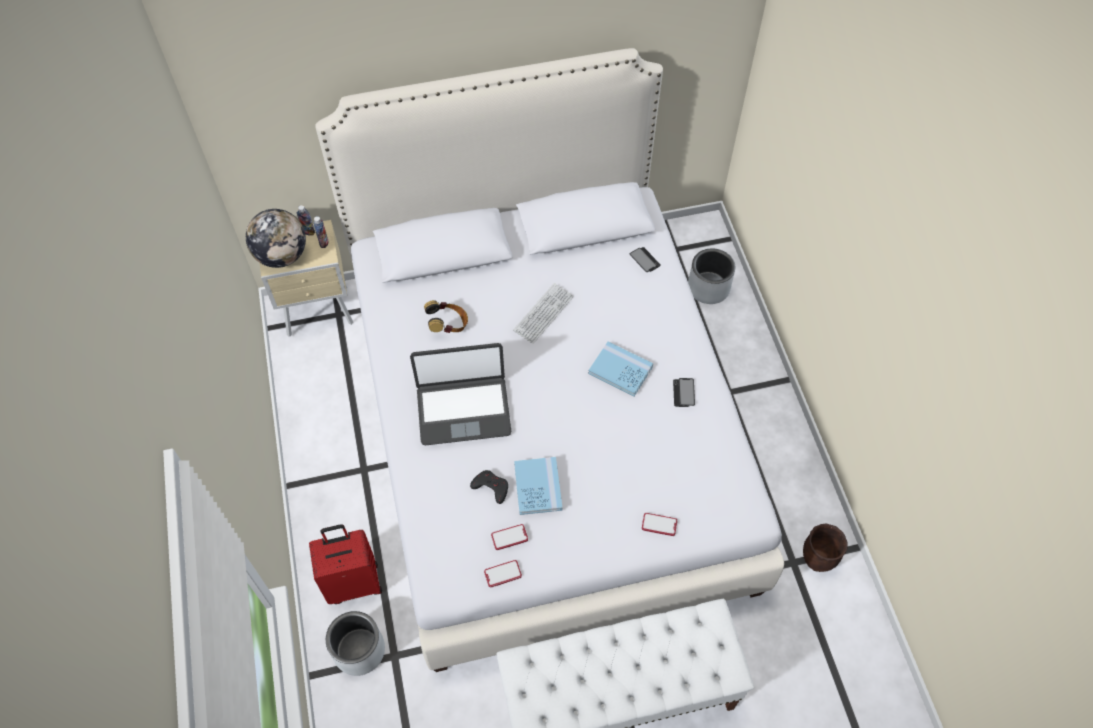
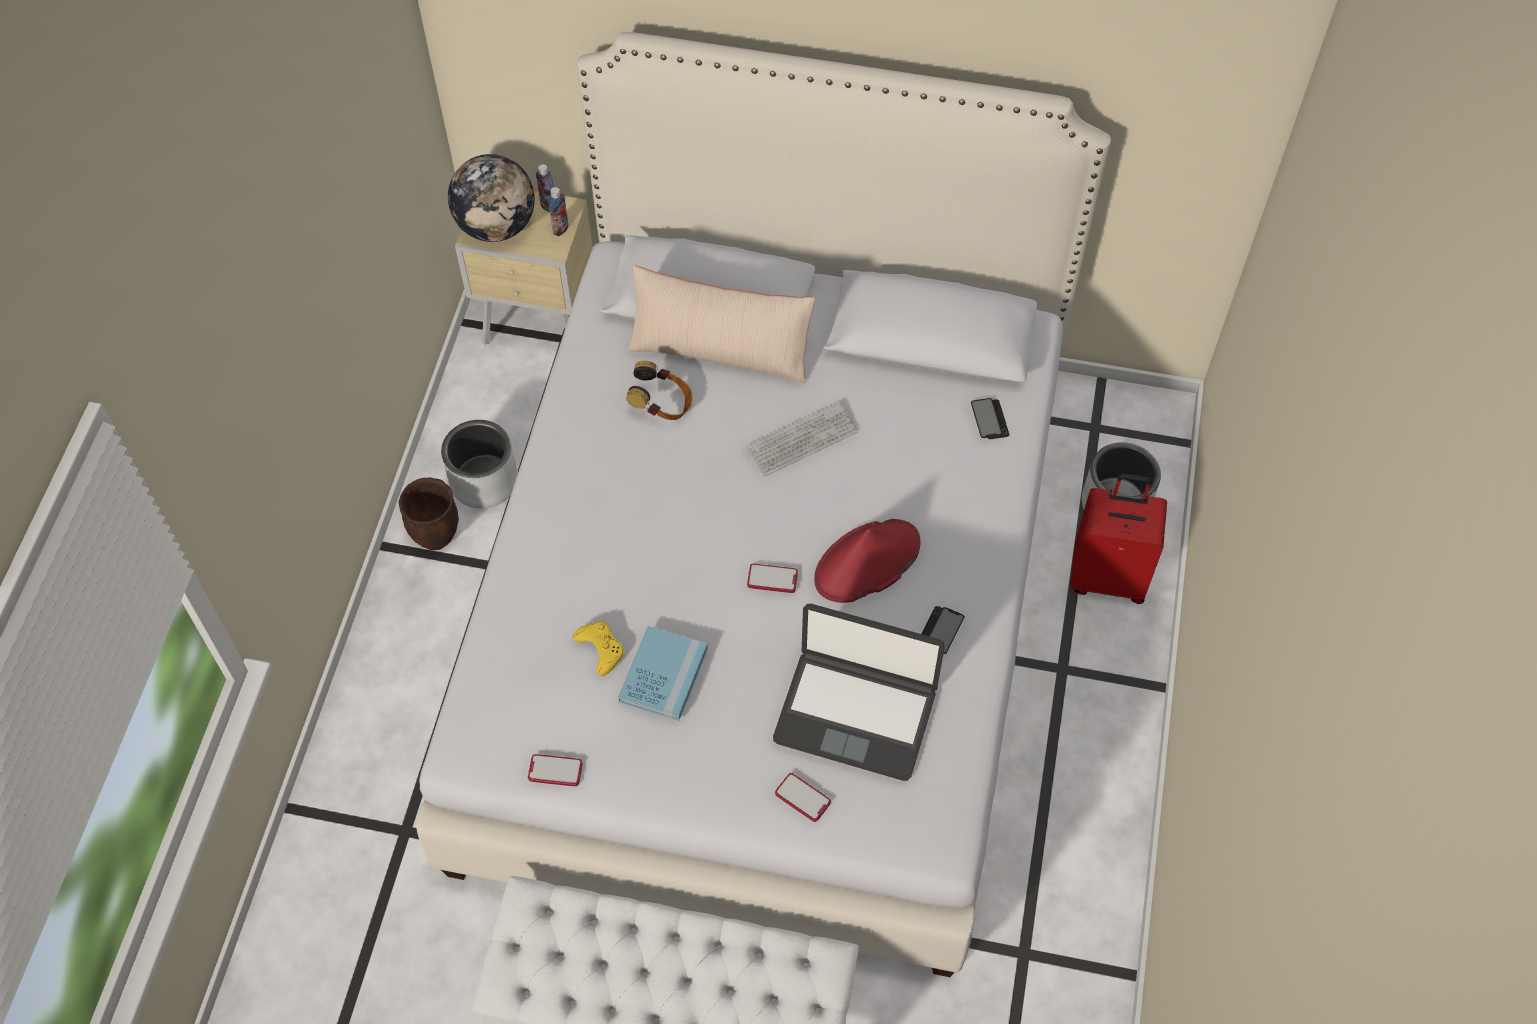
camera: 25 degrees right, 0 degrees up
red suitcase [309,524,382,604] -> red suitcase moved to [1070,474,1167,604]
grey planter [326,611,385,676] -> grey planter moved to [441,420,518,509]
laptop [410,343,511,445] -> laptop moved to [773,604,945,781]
black game controller [470,470,508,504] -> yellow game controller [573,622,624,676]
phone [491,524,528,550] -> phone moved to [747,563,798,593]
blue book [588,341,653,397] -> red hat [814,519,921,603]
brown planter [803,523,848,572] -> brown planter moved to [399,478,459,550]
none -> beige pillow [628,265,815,383]

